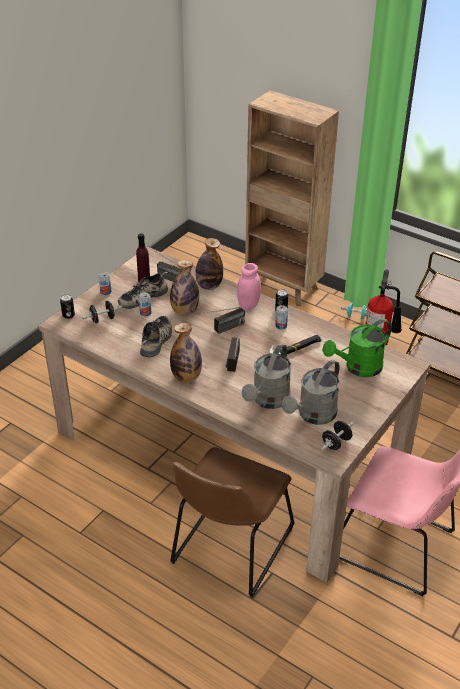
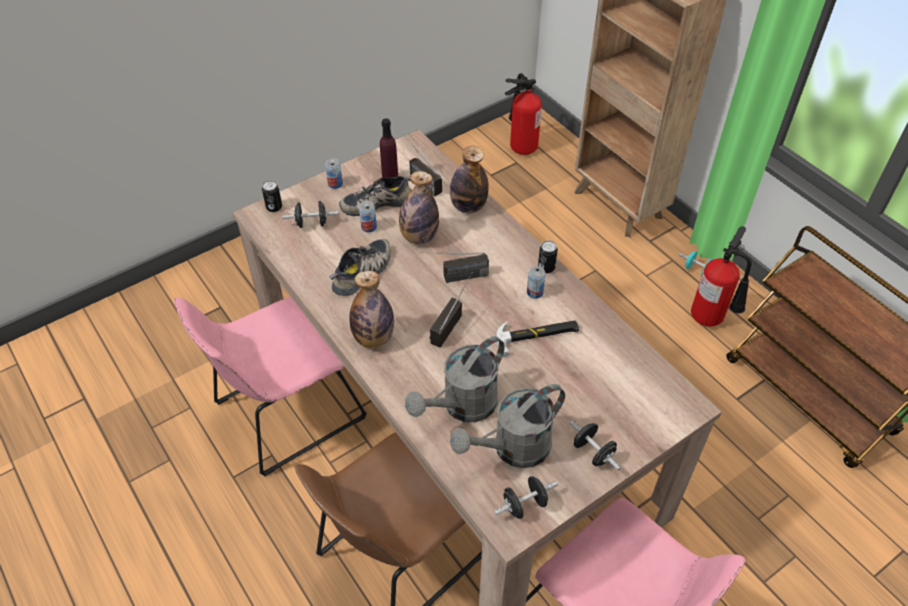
camera: 20 degrees right, 10 degrees up
pink jar [237,263,261,310] -> none
green watering can [322,319,392,377] -> none
none -> pink chair [174,298,367,477]
none -> fire extinguisher [505,73,542,155]
none -> black dumbbell [570,420,621,470]

